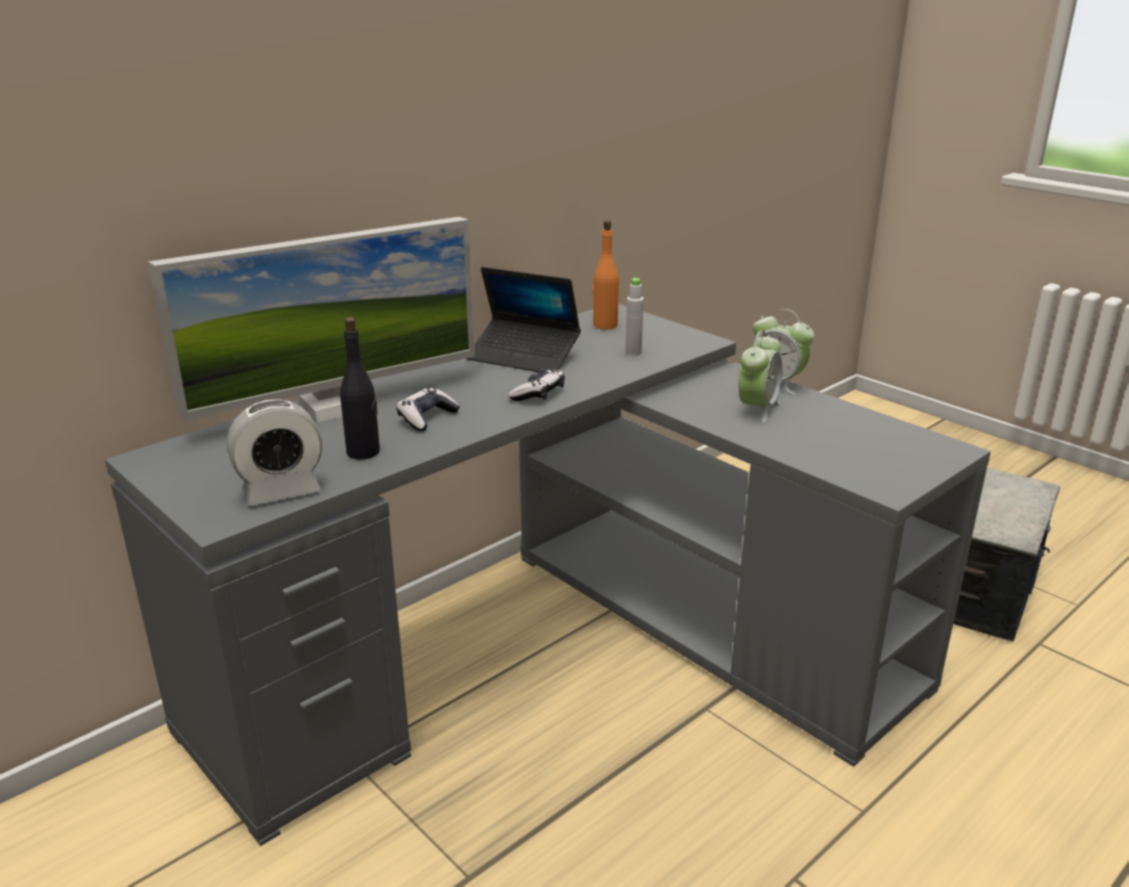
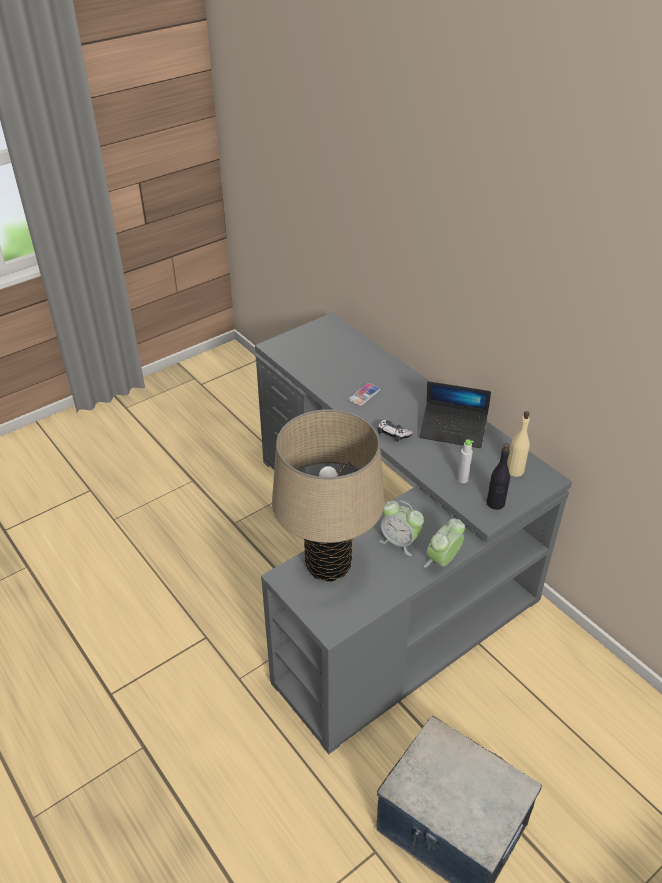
camera: 95 degrees right, 15 degrees up
monitor [148,217,475,422] -> none
alarm clock [227,399,322,506] -> none
black bottle [340,317,380,460] -> black bottle moved to [487,443,510,510]
game controller [396,388,460,431] -> phone [349,383,380,406]
laptop [466,267,581,372] -> laptop turned 105 degrees counterclockwise [419,381,491,448]
orange bottle [593,220,619,330] -> beige bottle [507,411,530,477]
none -> beige table lamp [272,409,385,582]

